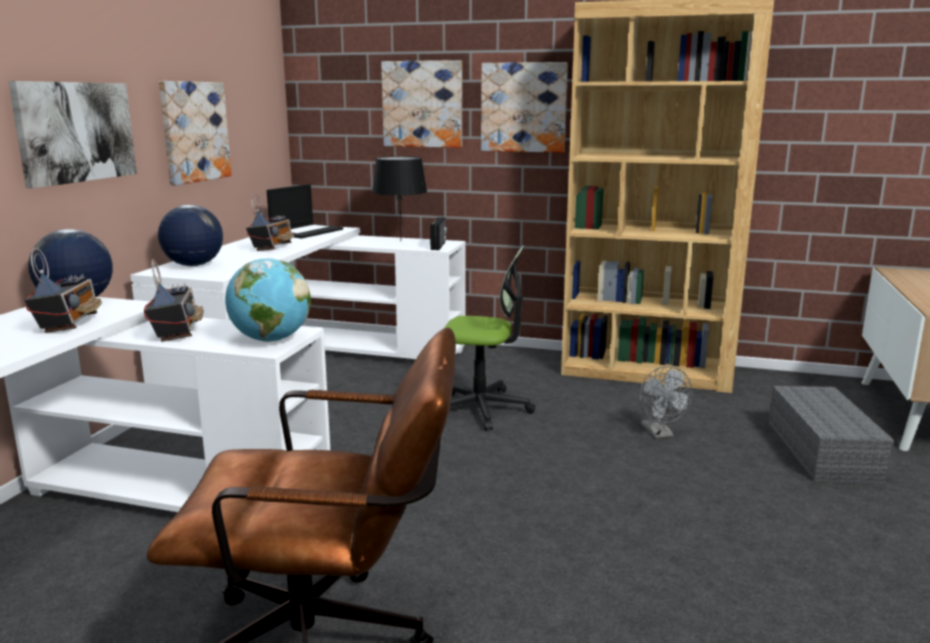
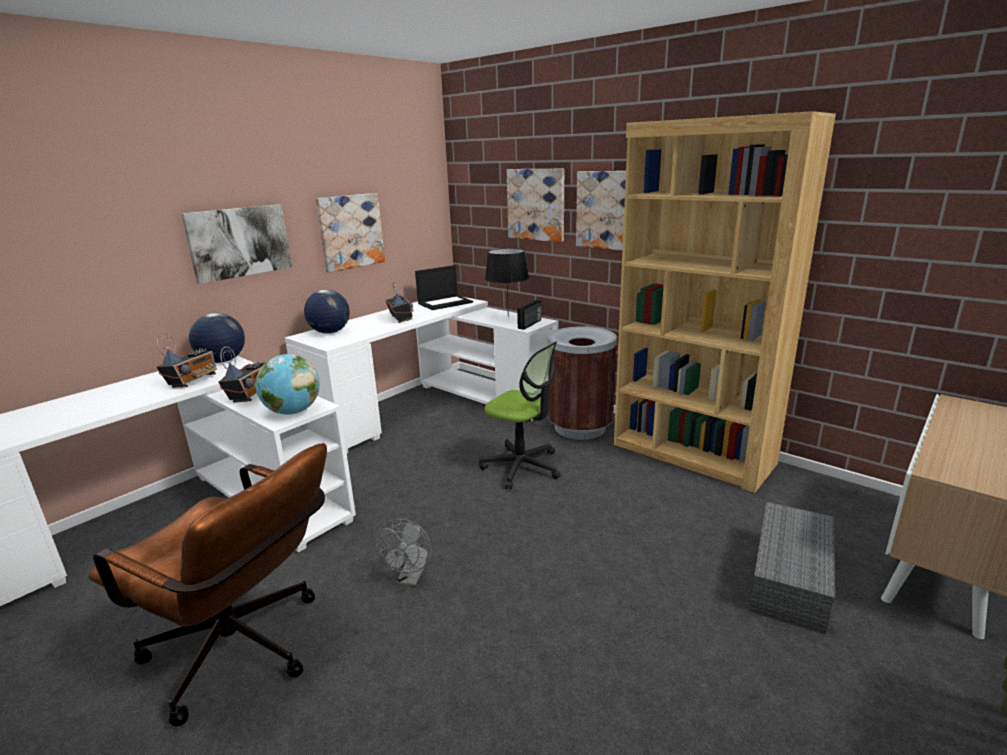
camera: 25 degrees right, 5 degrees up
radio [246,195,294,251] -> radio turned 60 degrees counterclockwise [385,281,414,323]
grey fan [639,366,693,438] -> grey fan moved to [375,519,432,586]
none -> brown trash can [548,326,617,440]

